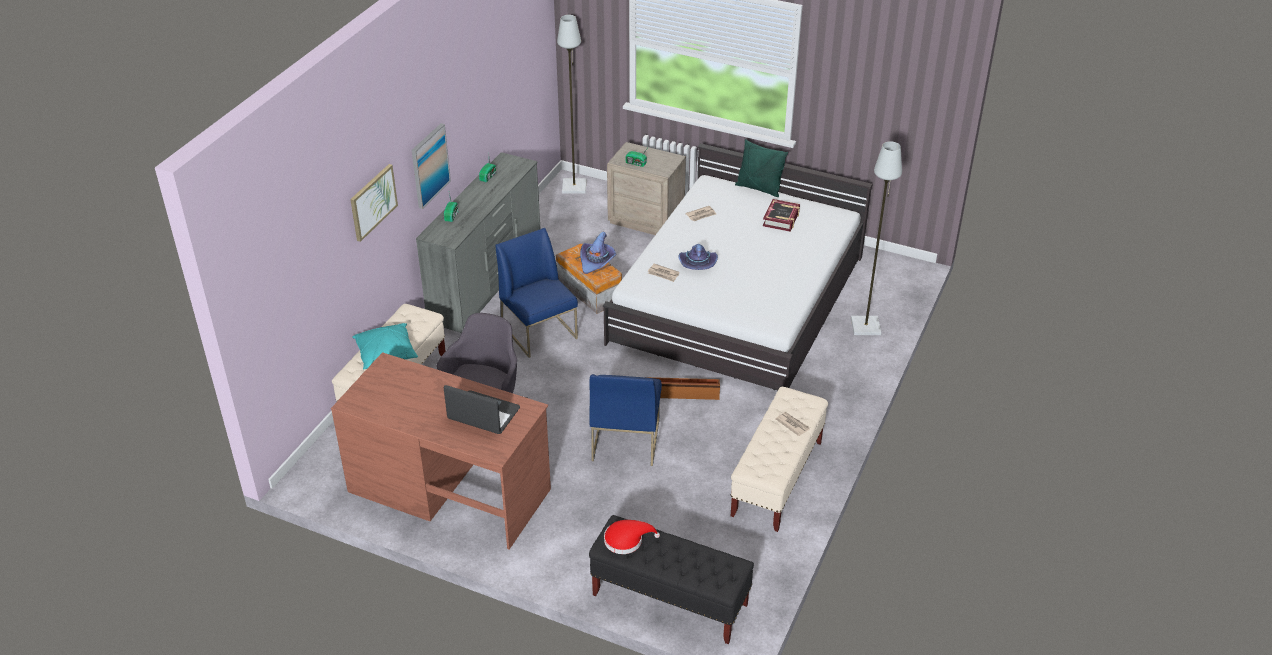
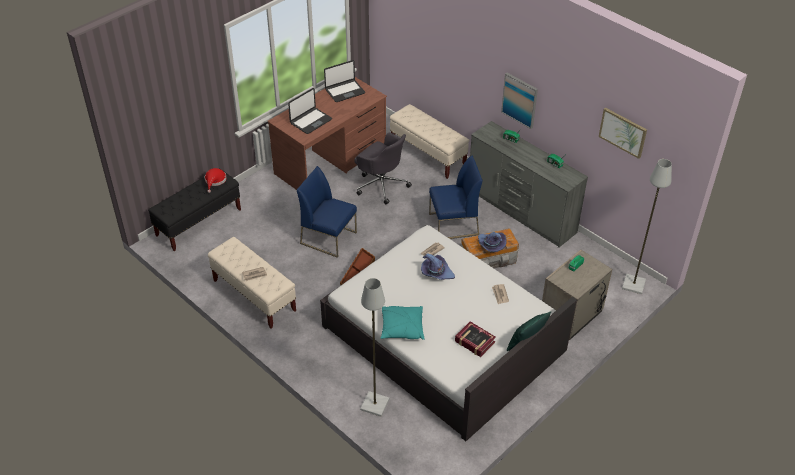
camera: 110 degrees right, 5 degrees up
picture [350,164,398,242] -> picture moved to [599,108,647,159]
turquoise pillow [352,323,418,369] -> turquoise pillow moved to [380,306,424,340]
none -> laptop [324,60,365,102]

